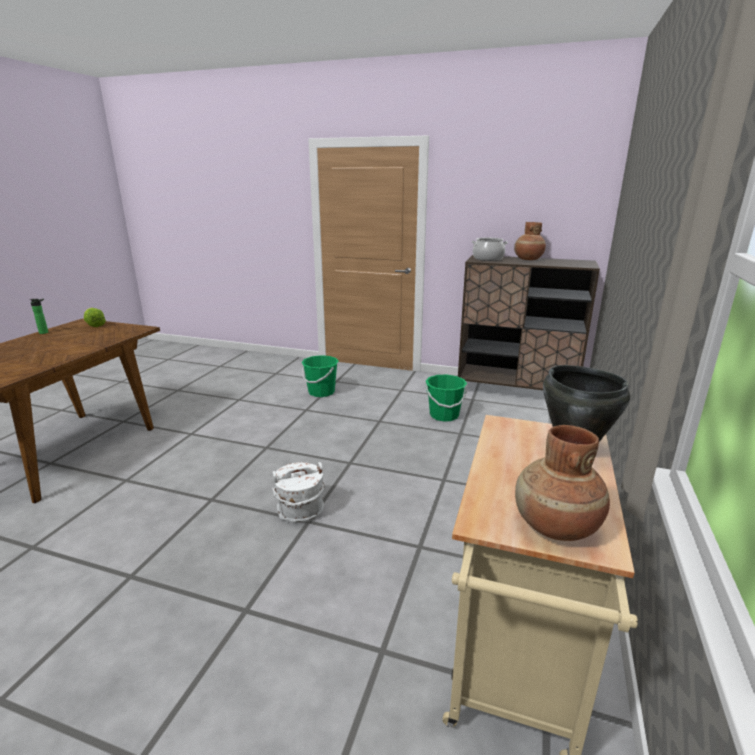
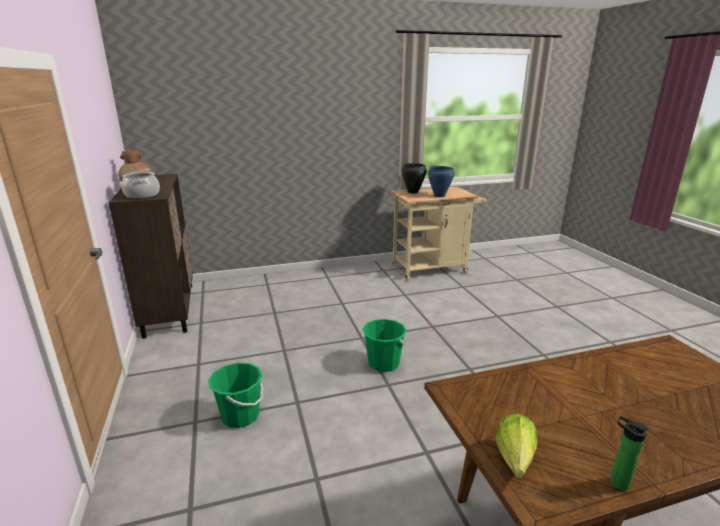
camera: 125 degrees left, 0 degrees up
white bucket [272,462,324,523] -> none
green bucket [426,375,468,422] -> green bucket moved to [362,319,407,372]
brown vase [515,425,610,541] -> none
none -> blue cooking pot [428,166,455,197]

